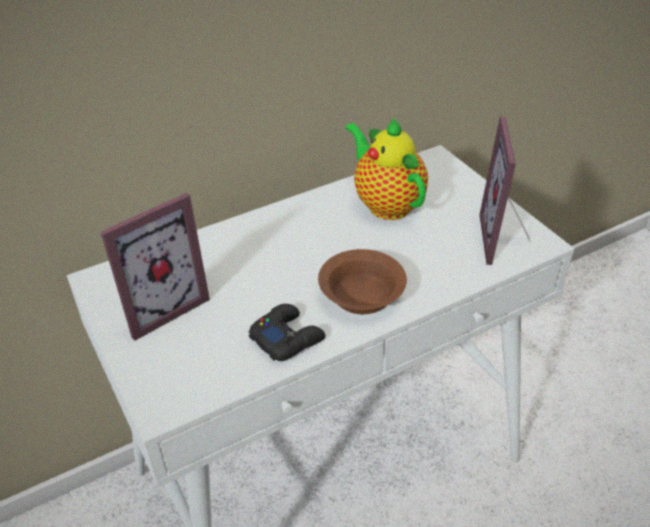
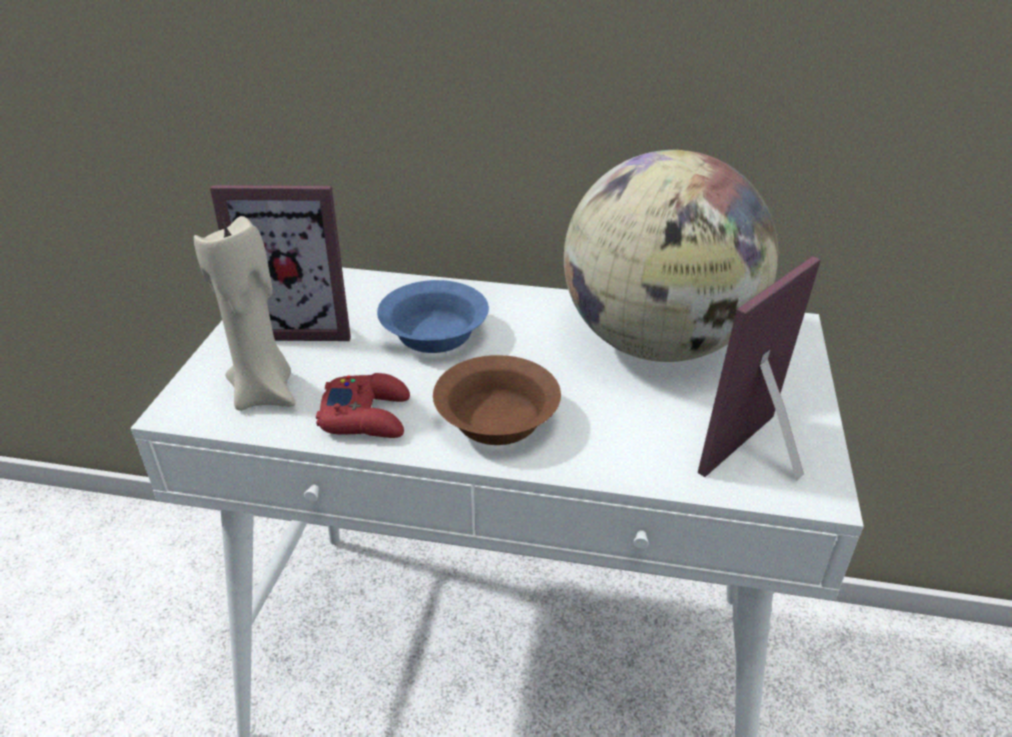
camera: 40 degrees right, 5 degrees down
black game controller [249,304,326,361] -> red game controller [316,373,410,438]
teapot [345,117,428,220] -> globe [564,150,778,362]
none -> beige candle [194,216,296,411]
none -> blue bowl [377,280,489,353]

